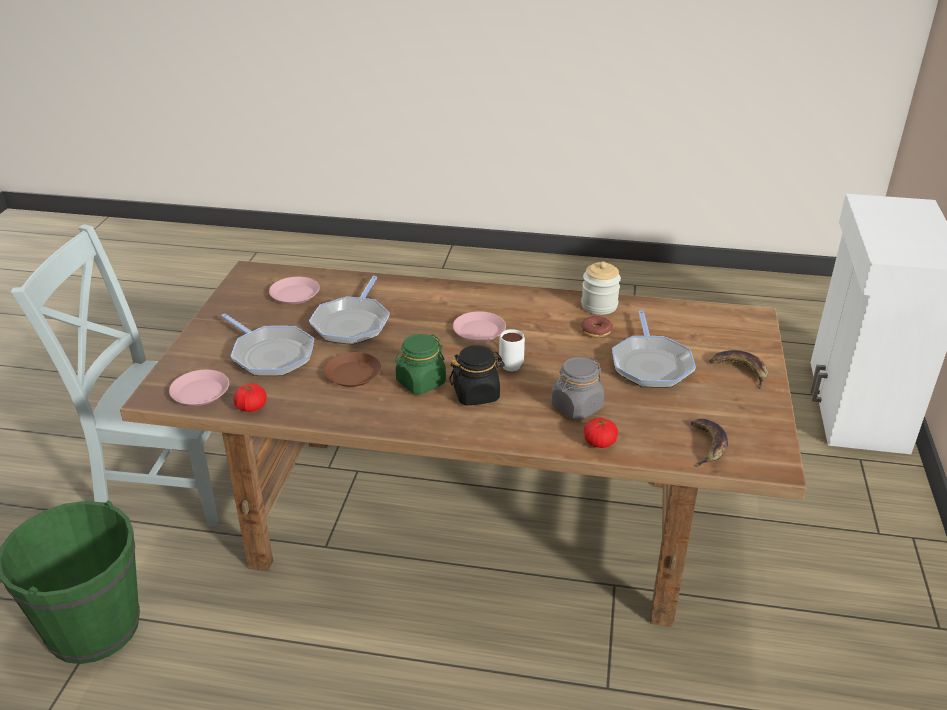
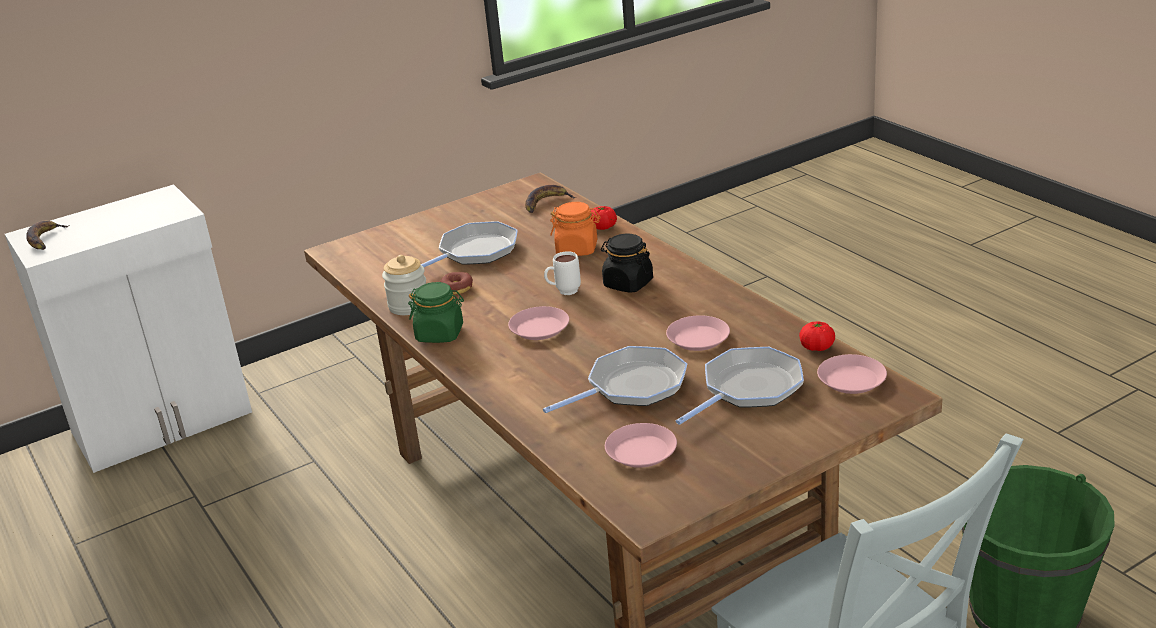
camera: 130 degrees left, 5 degrees down
frying pan [222,314,314,376] -> frying pan turned 45 degrees clockwise [676,347,804,425]
brown plate [324,352,381,387] -> pink plate [666,315,730,351]
green jar [395,334,446,394] -> green jar moved to [408,282,464,343]
grey jar [551,357,604,420] -> orange jar [550,202,601,256]
banana [709,350,768,389] -> banana moved to [26,220,69,250]

